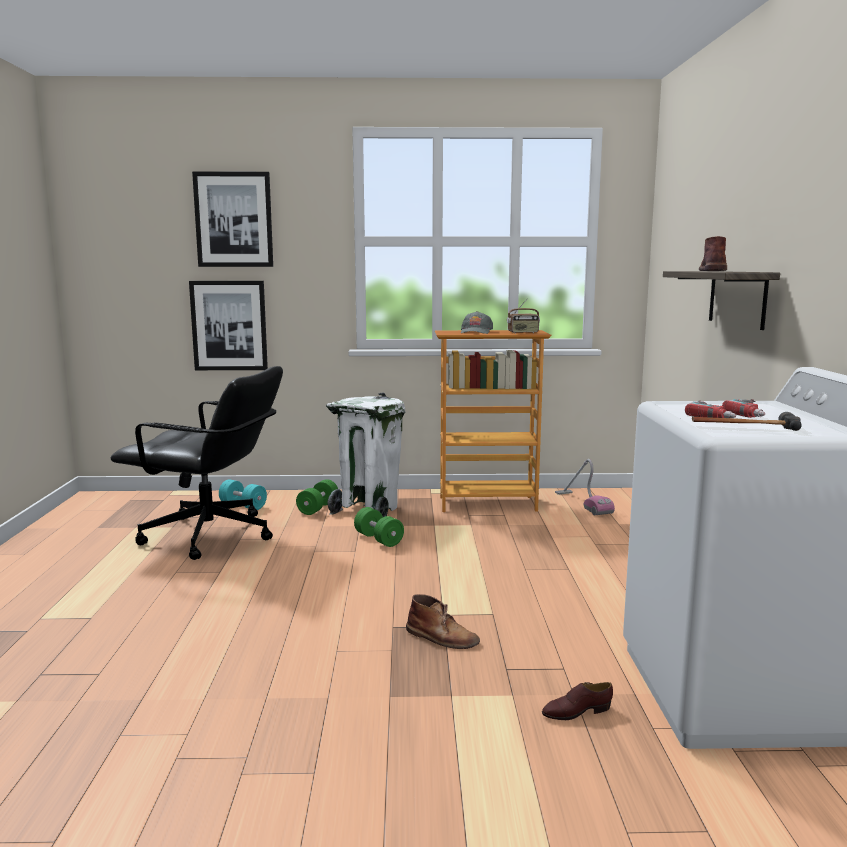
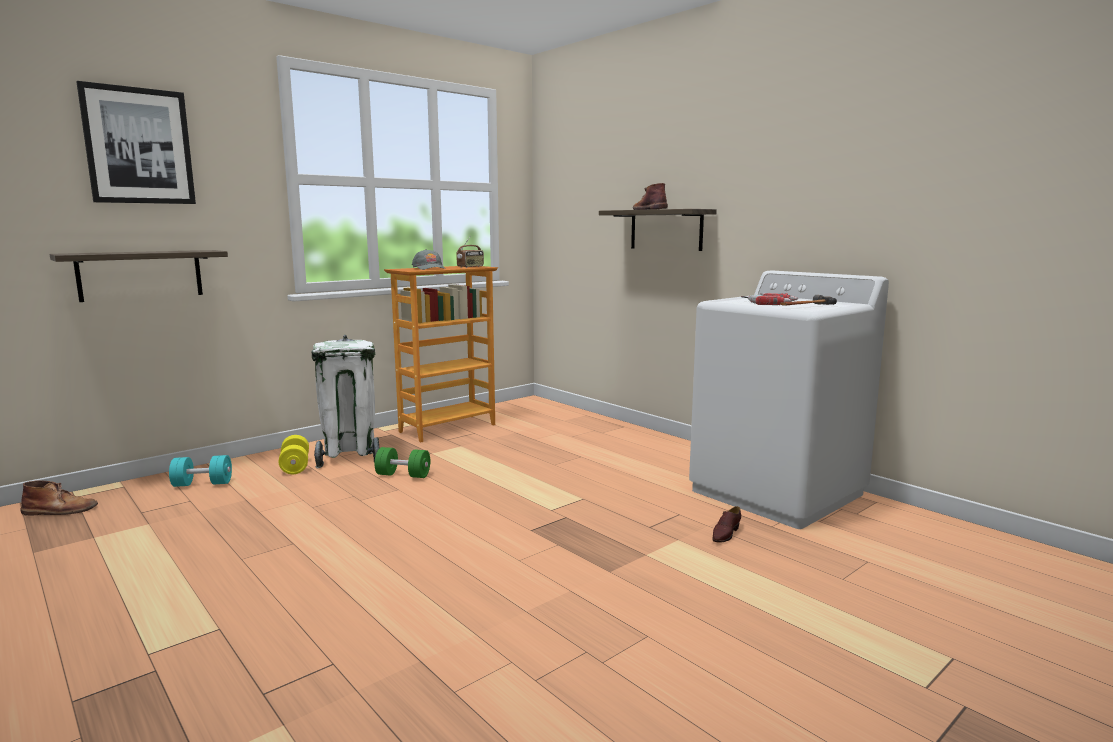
camera: 40 degrees left, 0 degrees up
black office chair [111,366,283,560] -> none
picture [189,281,268,370] -> shelf [50,250,228,302]
green dumbbell [296,479,338,515] -> yellow dumbbell [279,435,309,474]
brown boot [406,594,480,649] -> brown boot moved to [20,480,98,515]
vacuum cleaner [555,459,615,516] -> none

